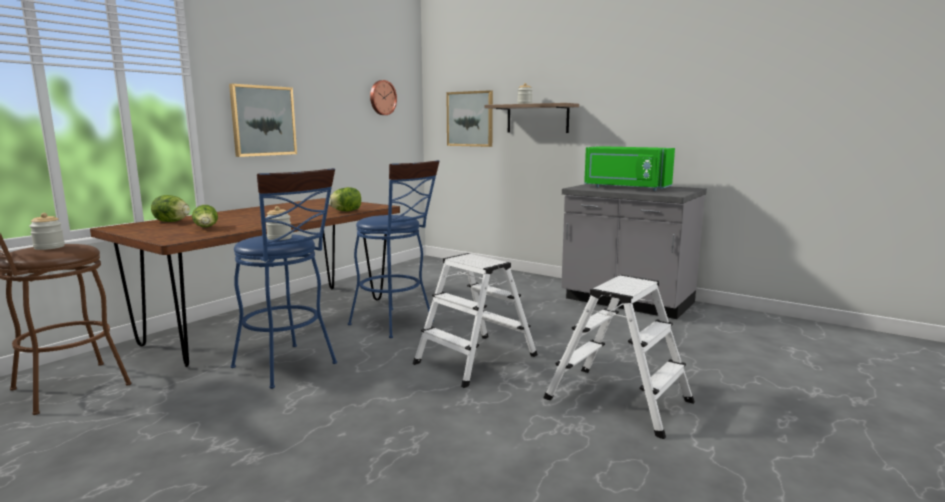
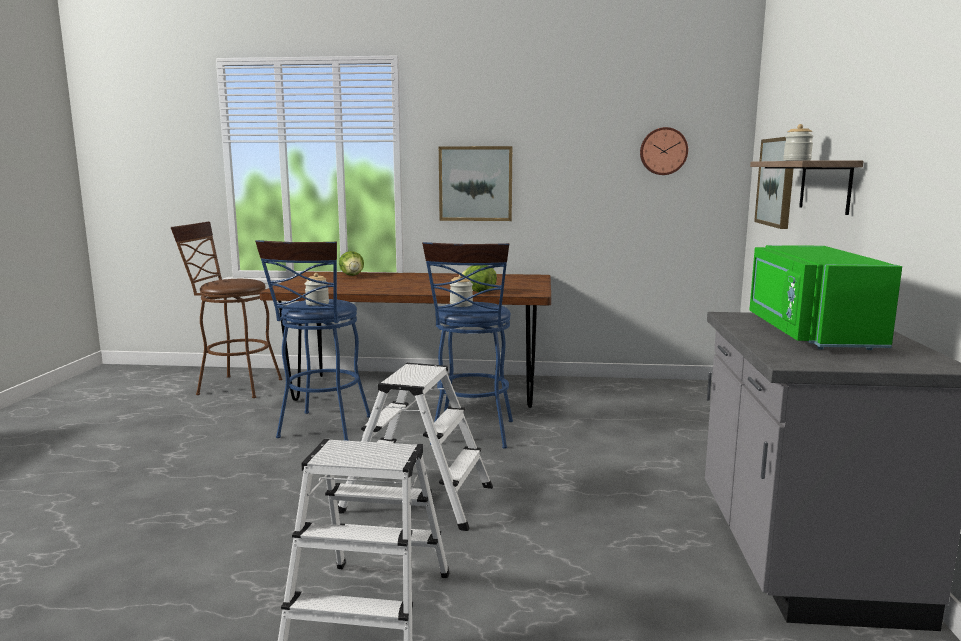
camera: 60 degrees right, 0 degrees up
jar [29,213,65,250] -> jar moved to [450,275,473,307]
lettuce [192,205,218,227] -> none

